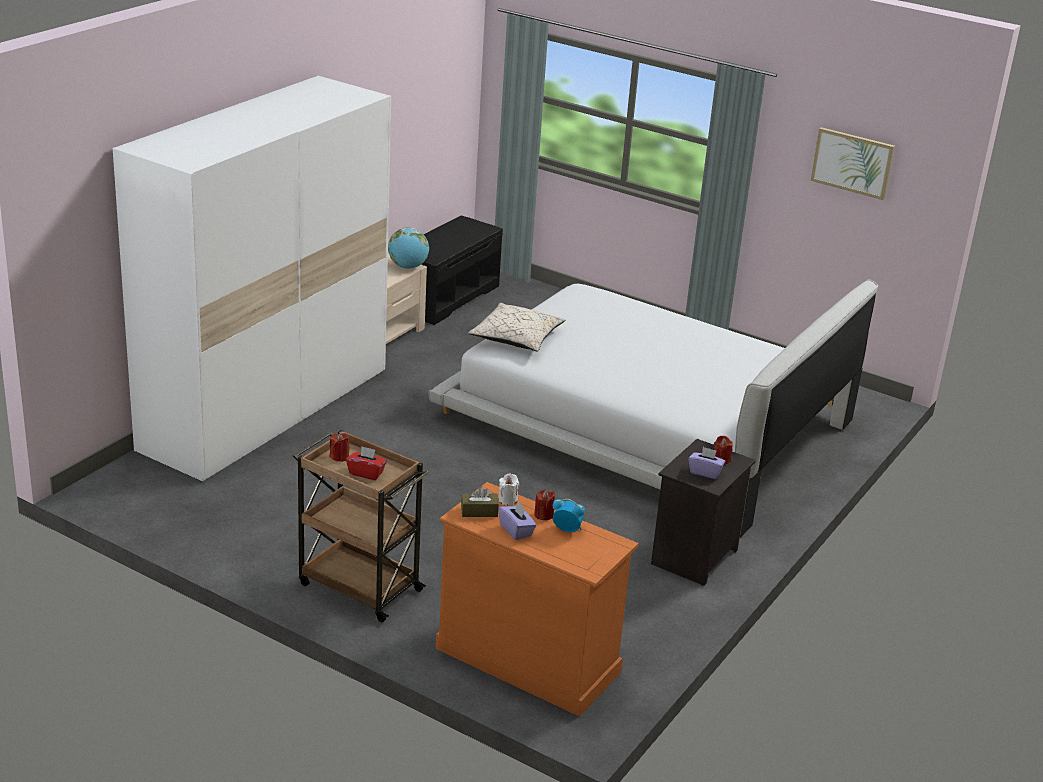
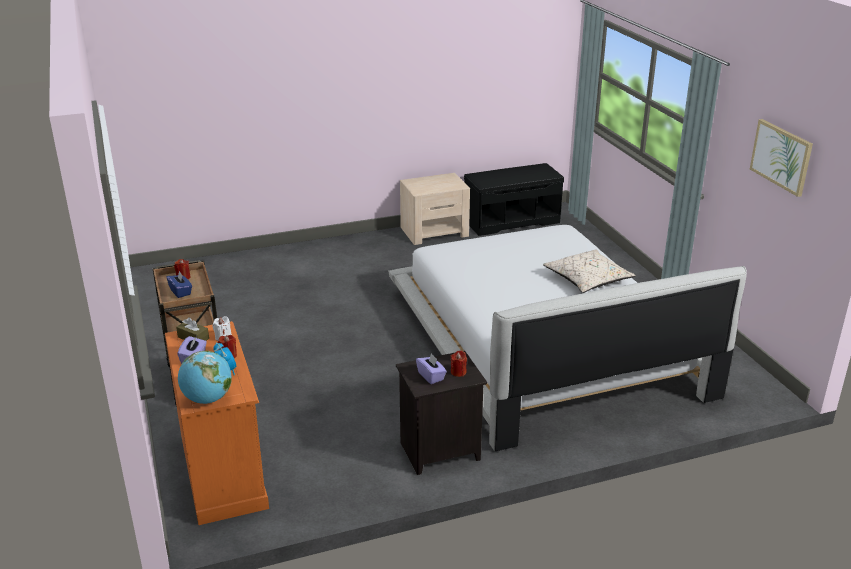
camera: 40 degrees right, 0 degrees up
white wardrobe [113,76,391,481] -> none
red tissue box [346,446,387,480] -> blue tissue box [166,271,192,298]
globe [388,227,429,269] -> globe moved to [178,351,232,404]
beige pillow [468,303,565,351] -> beige pillow moved to [543,250,636,293]

